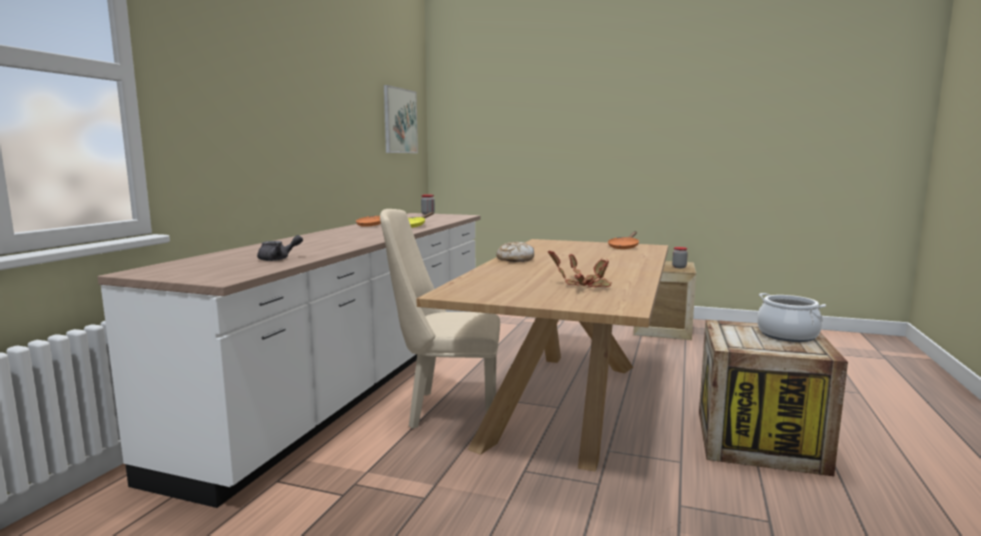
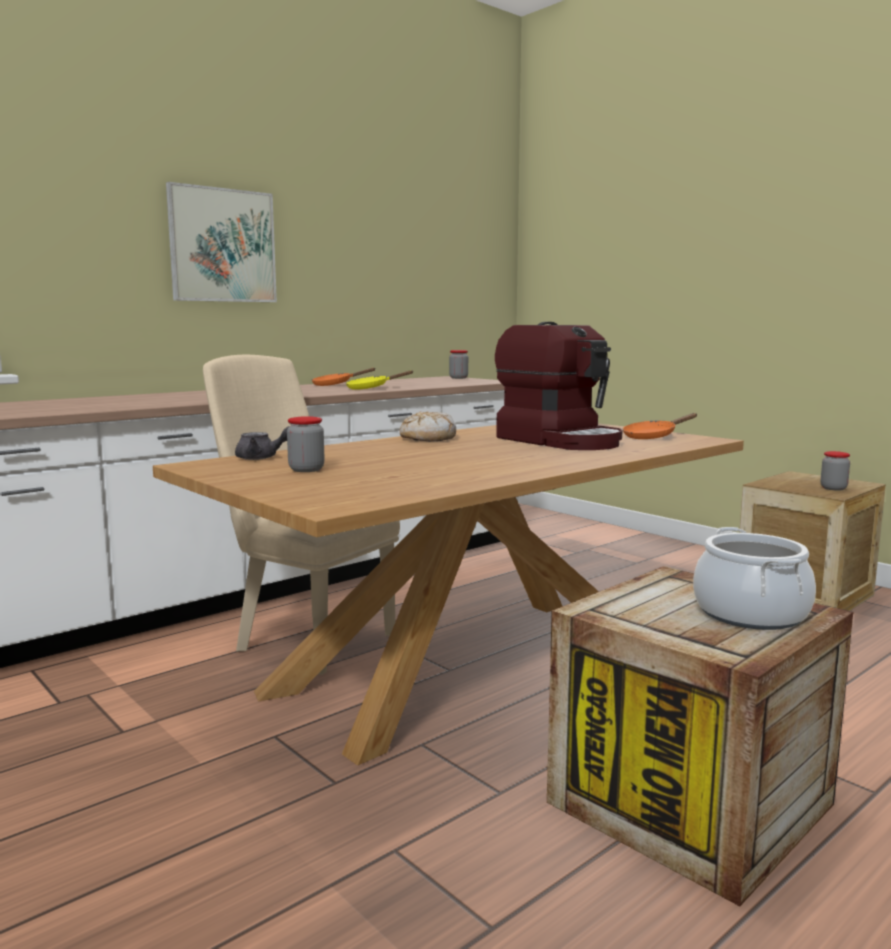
camera: 30 degrees right, 0 degrees up
grey teapot [257,235,303,261] -> grey teapot moved to [235,426,290,460]
picture [384,85,418,153] -> picture moved to [166,182,277,302]
potted plant [548,251,612,288] -> none
none -> jar [287,416,325,472]
none -> coffee machine [495,322,622,450]

